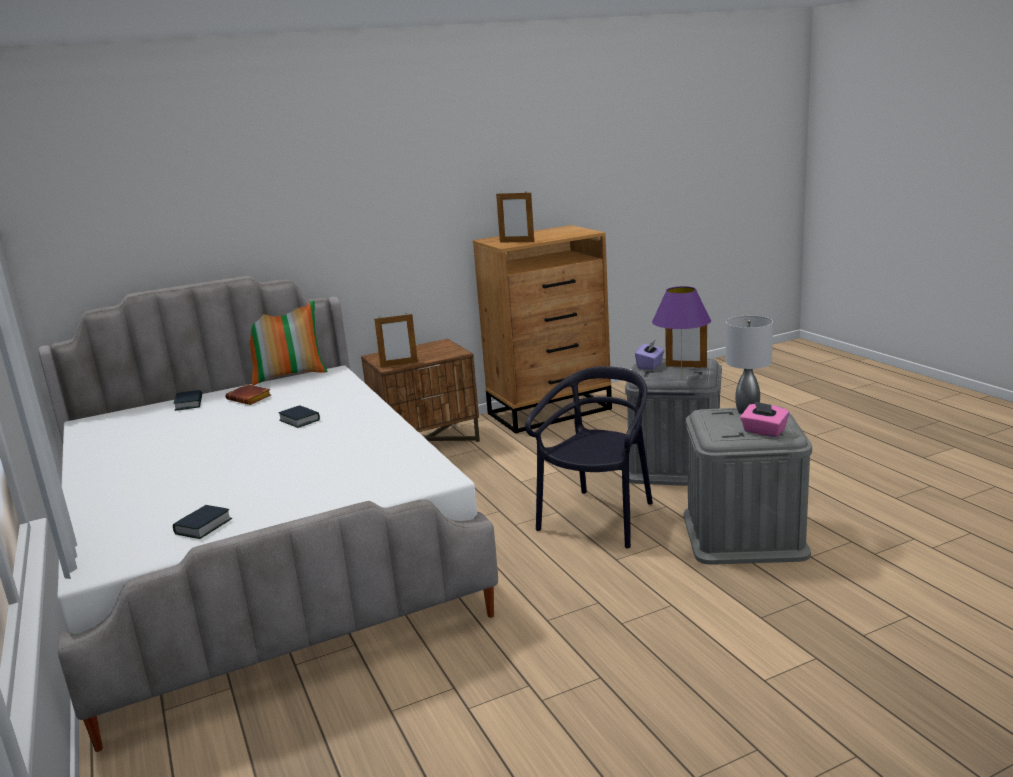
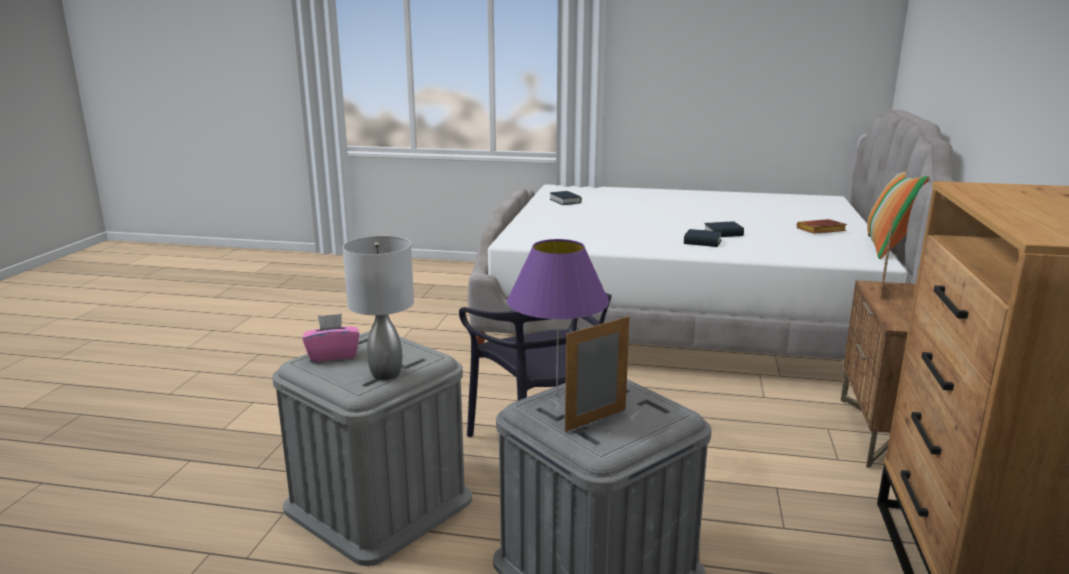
camera: 125 degrees right, 0 degrees up
book [174,390,202,411] -> book moved to [684,229,722,247]
picture frame [496,192,534,242] -> none
purple tissue box [635,340,665,370] -> none

